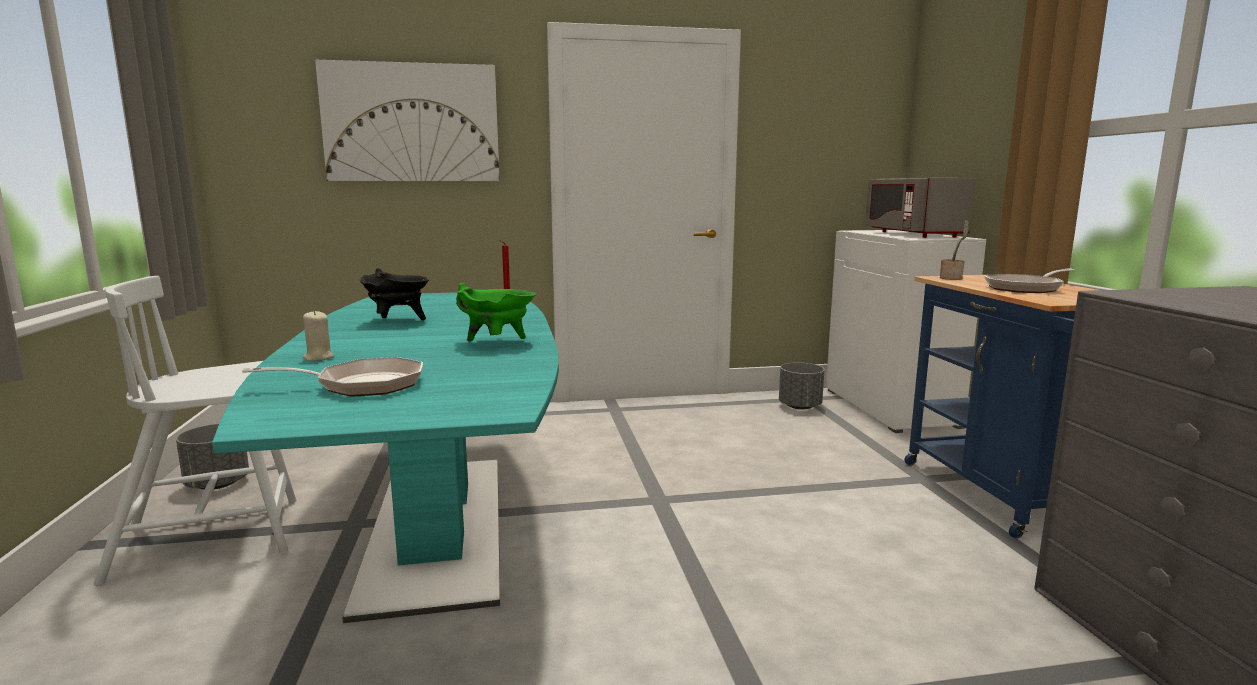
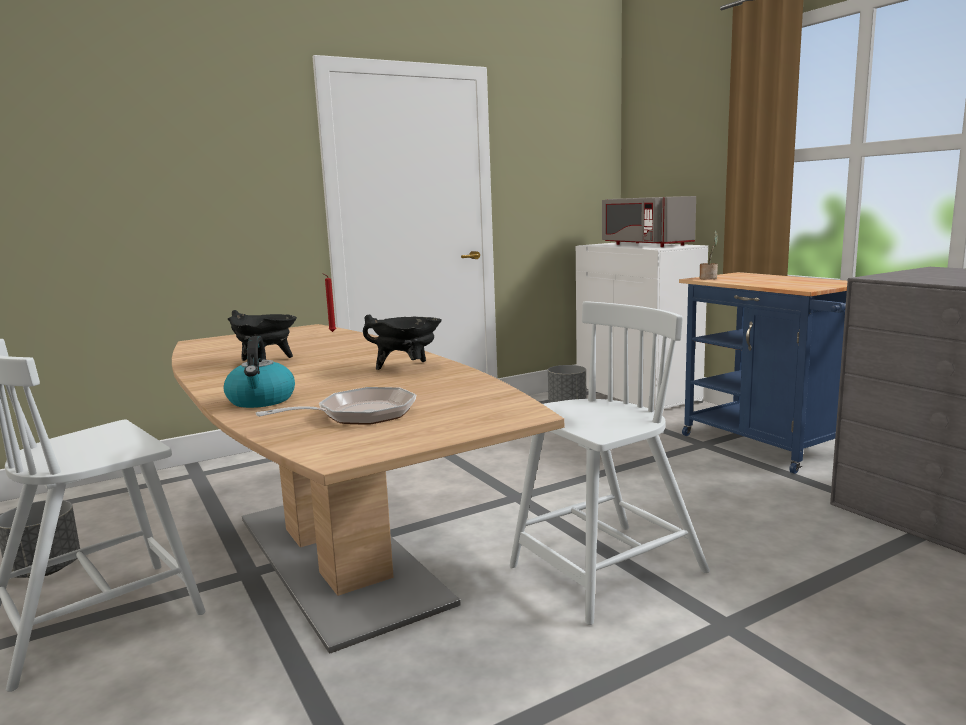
camera: 20 degrees left, 0 degrees up
turquoise dining table [212,292,559,623] -> brown dining table [172,324,564,654]
beige candle [303,310,334,361] -> kettle [224,336,295,408]
picture [315,60,500,181] -> none
green cooking pot [456,283,536,342] -> black cooking pot [363,315,442,370]
frying pan [984,268,1074,293] -> none
none -> white chair [510,301,710,625]

